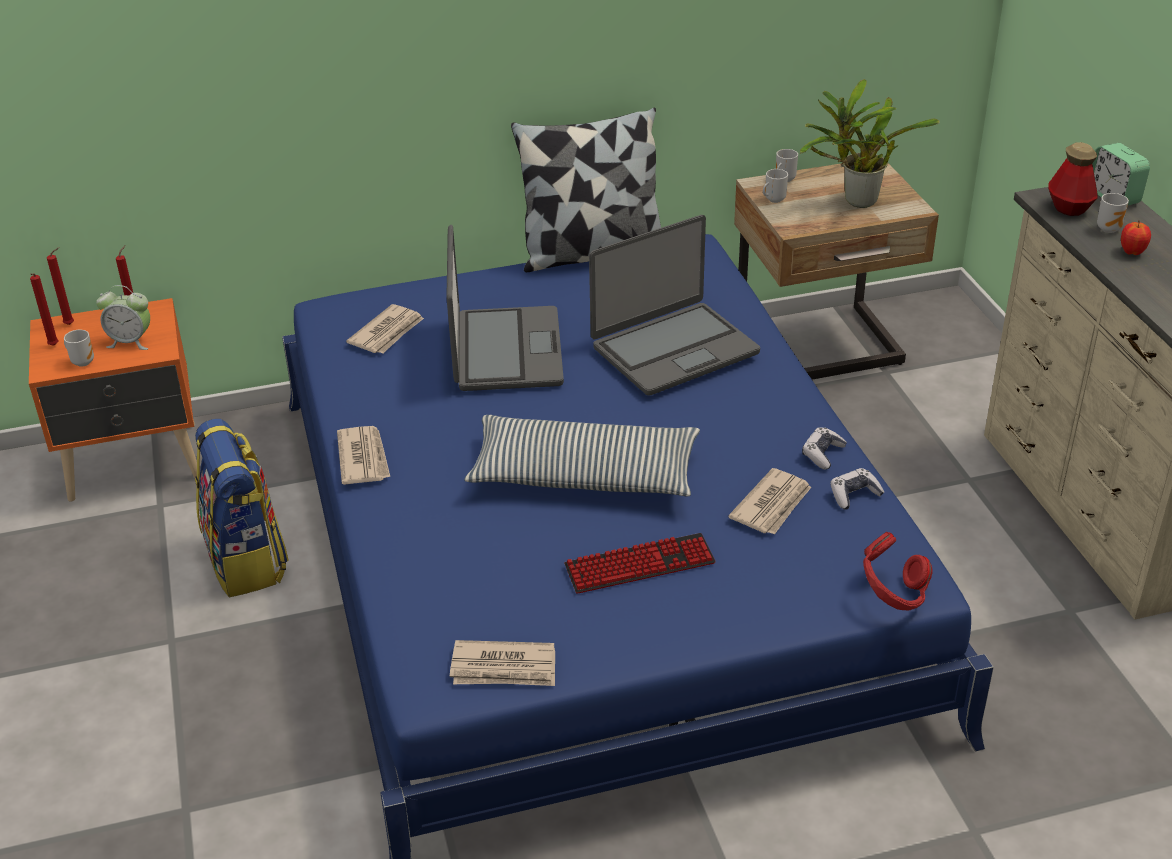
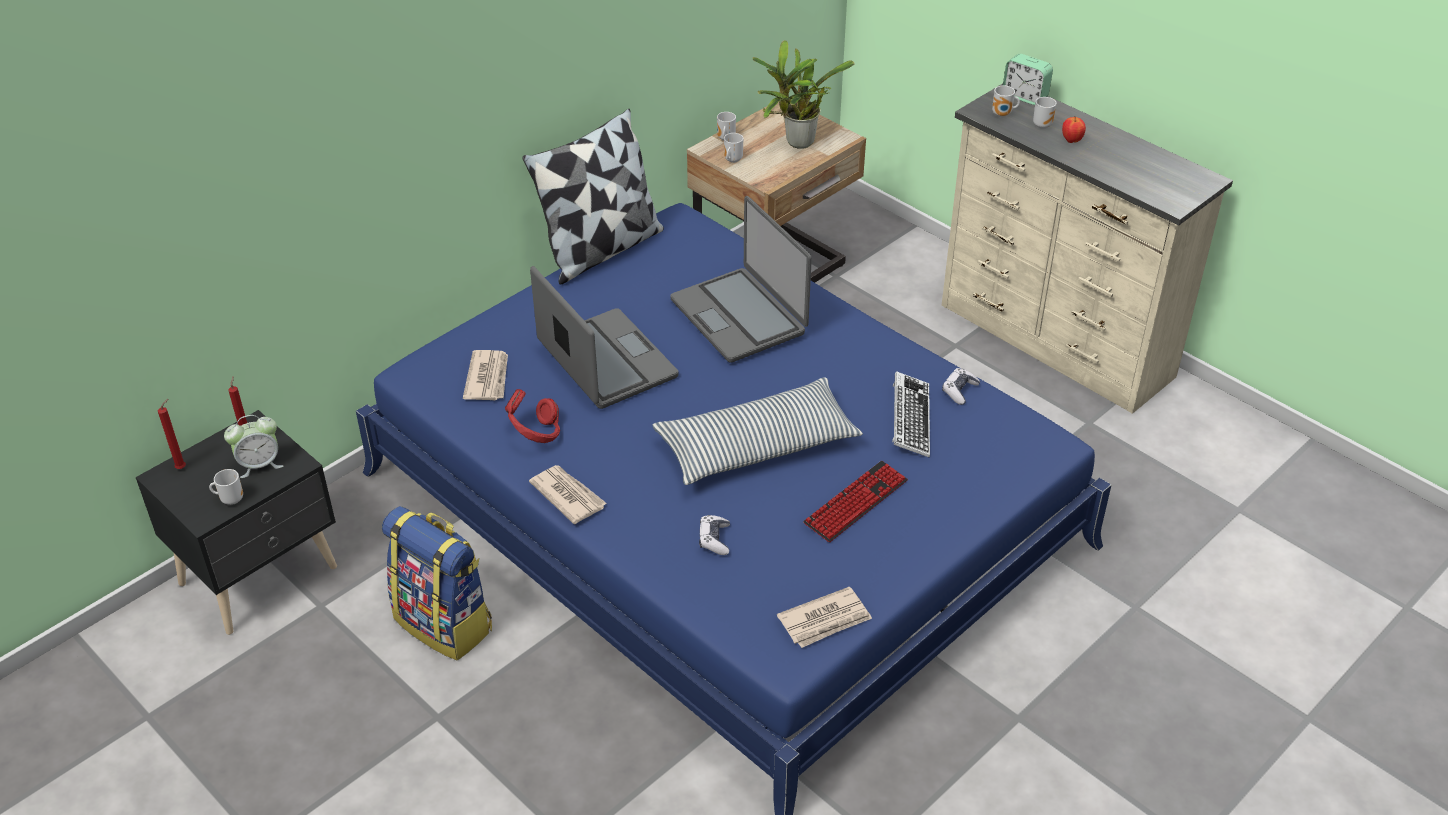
camera: 30 degrees left, 5 degrees up
orange nightstand [29,298,200,501] -> black nightstand [136,410,337,635]
red candle [30,273,58,346] -> none
laptop [589,215,760,396] -> laptop turned 120 degrees clockwise [670,196,812,363]
newspaper [728,468,811,535] -> keyboard [892,371,930,458]
game controller [802,427,847,470] -> game controller moved to [699,515,730,555]
red headphones [863,532,932,611] -> red headphones moved to [505,389,560,443]
bottle [1048,142,1098,216] -> mug [992,86,1020,117]

